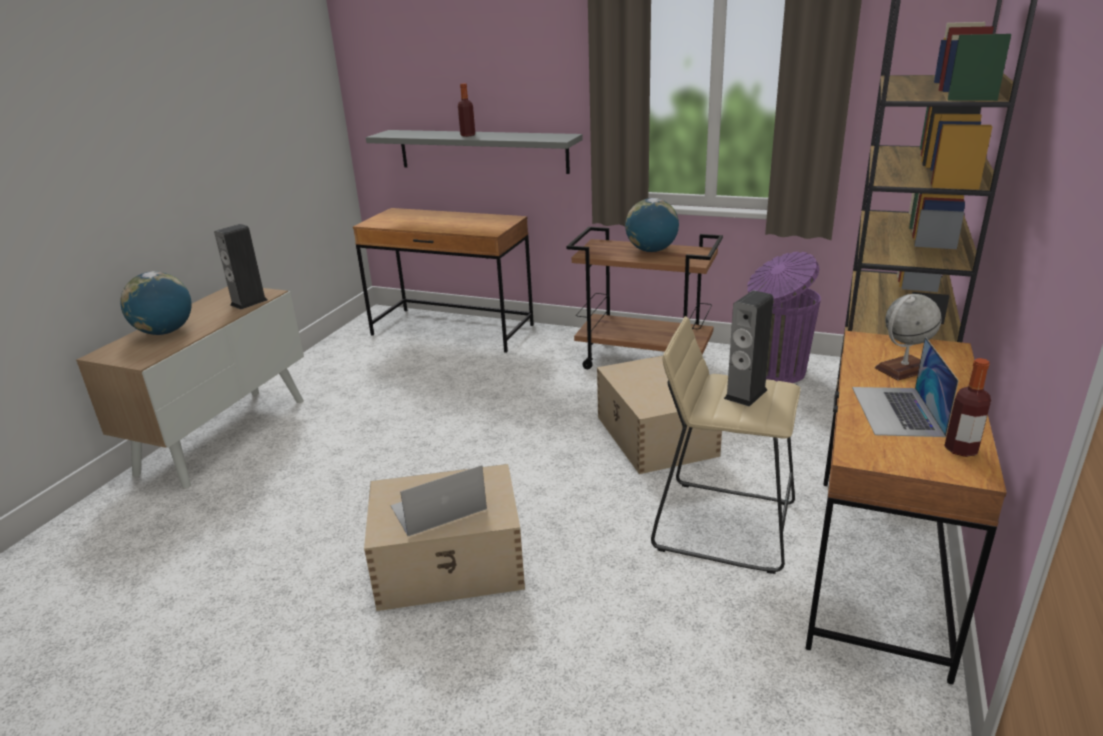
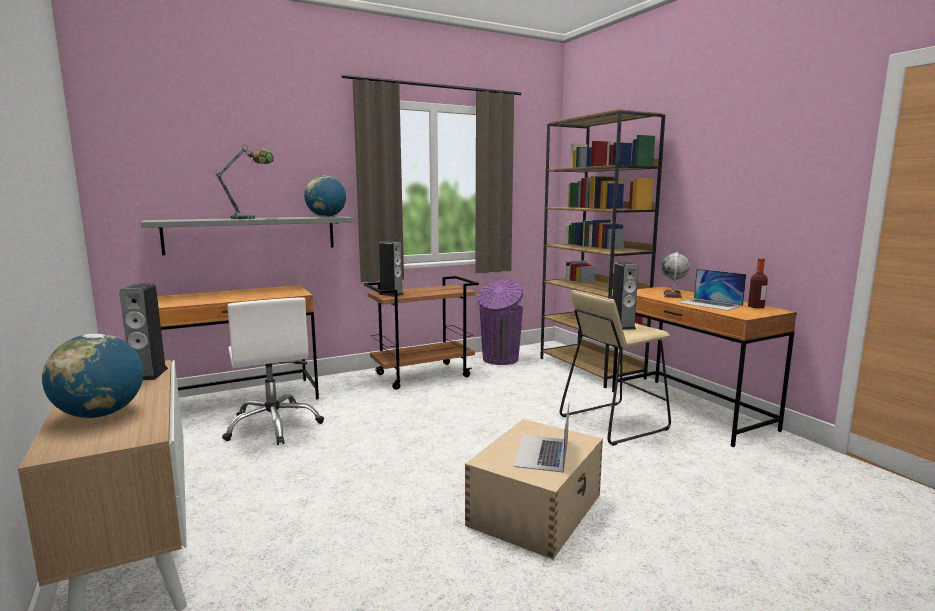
camera: 50 degrees left, 15 degrees down
bottle [458,83,475,137] -> table lamp [214,146,274,219]
beige storage box [597,356,722,474] -> none
globe [625,198,679,252] -> globe moved to [304,176,346,217]
none -> white office chair [222,297,324,445]
none -> speaker [379,241,404,296]

